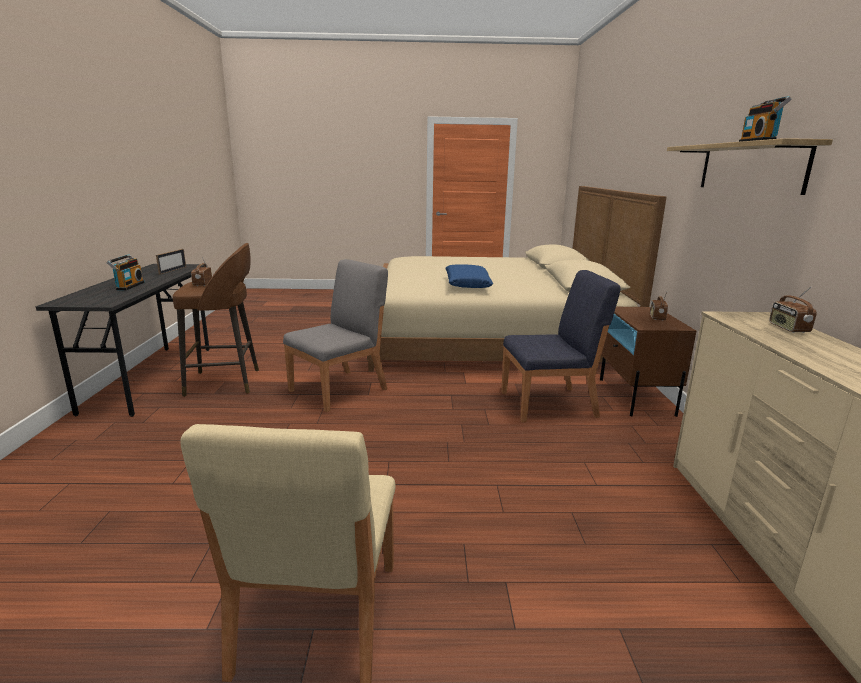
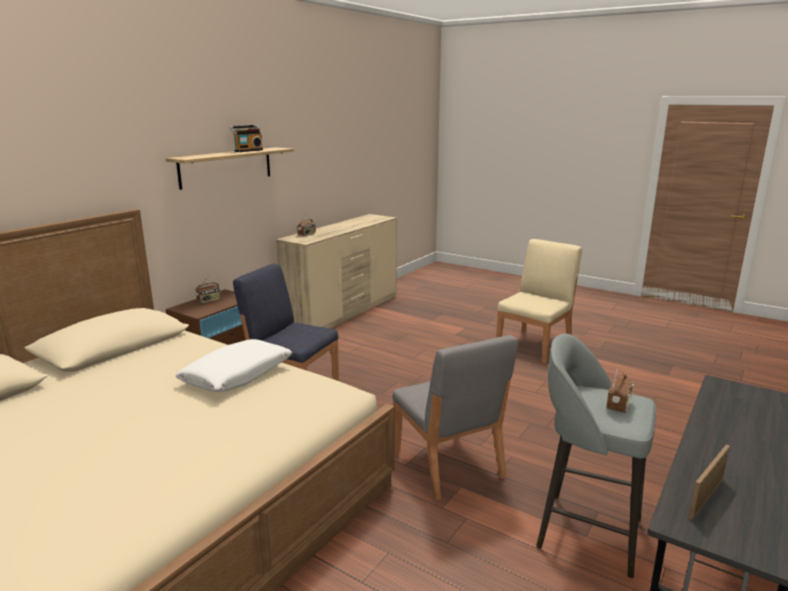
camera: 145 degrees left, 0 degrees up
radio [107,254,144,290] -> none
brown stool [173,243,259,397] -> grey stool [536,334,656,578]
grey chair [283,259,388,412] -> grey chair turned 105 degrees counterclockwise [392,335,518,501]
blue pillow [446,264,493,288] -> white pillow [176,339,293,392]

